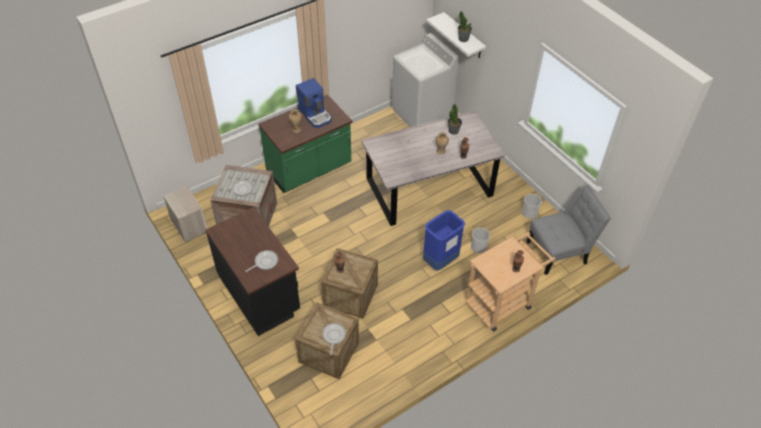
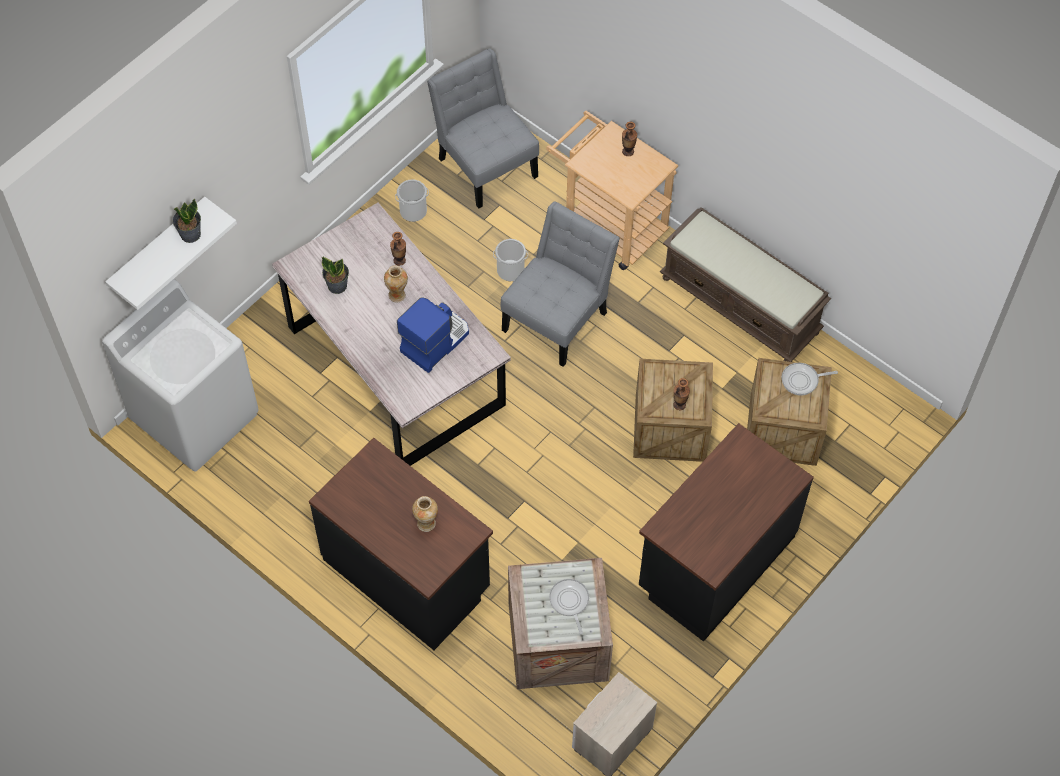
camera: 105 degrees left, 10 degrees up
frying pan [245,250,278,272] -> none
green counter [258,95,352,193] -> black counter [309,438,493,650]
coffee machine [296,78,332,128] -> coffee machine moved to [397,297,469,373]
blue trash can [423,210,465,271] -> grey chair [501,201,620,367]
none -> brown bench [660,207,831,362]

